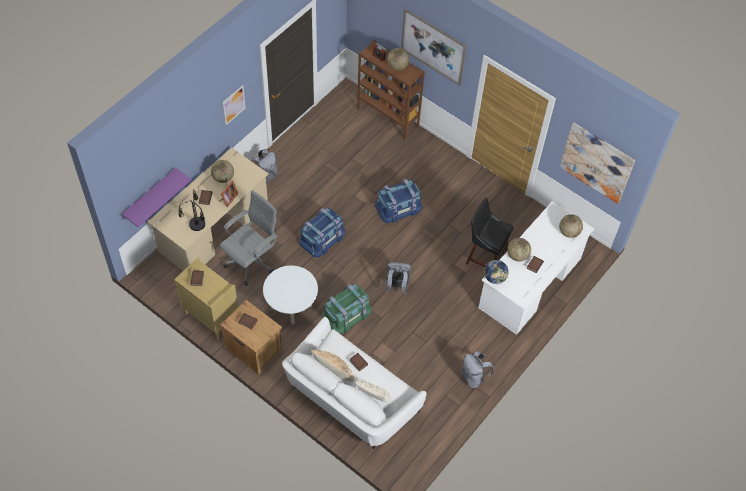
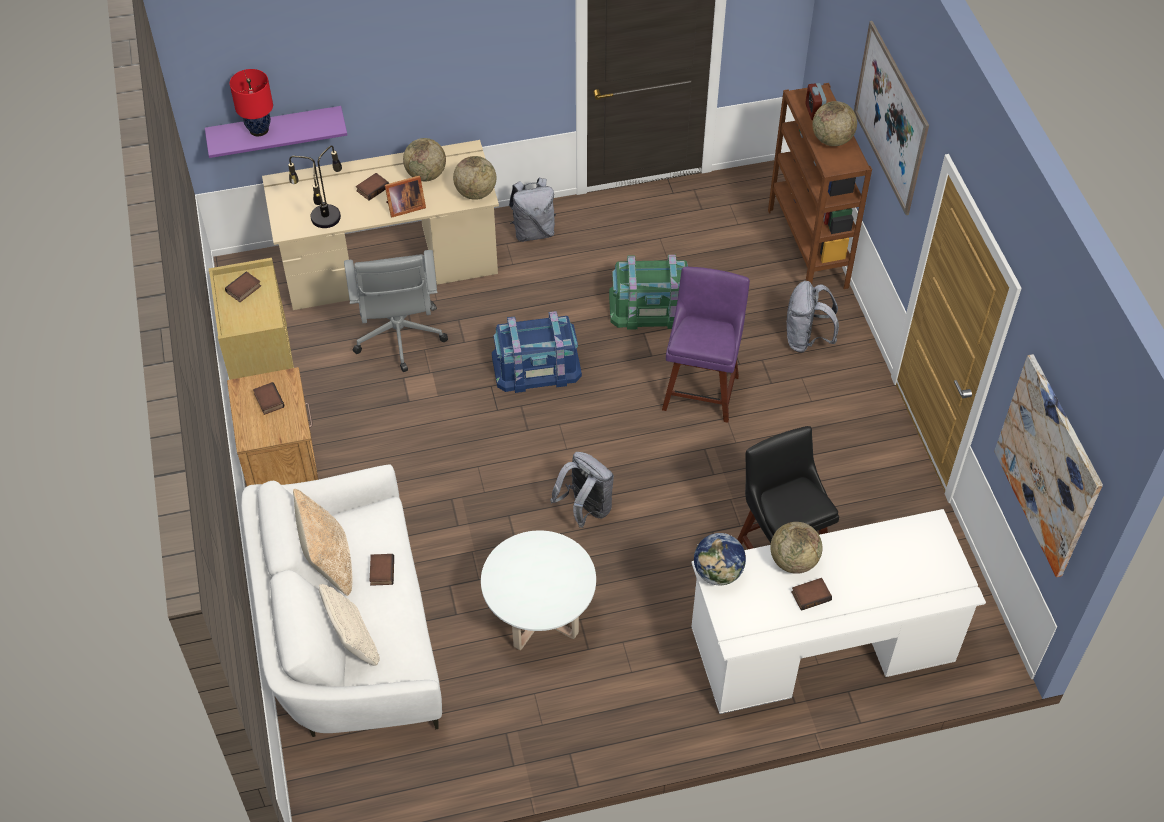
camera: 40 degrees right, 5 degrees down
grey office chair [220,190,278,285] -> grey office chair turned 90 degrees clockwise [344,250,448,372]
picture [222,85,246,125] -> none
white coffee table [263,266,318,324] -> white coffee table moved to [481,531,596,650]
green storage box [322,284,371,334] -> green storage box moved to [609,255,688,330]
blue storage box [375,179,422,223] -> purple chair [662,267,750,423]
grey backpack [461,351,494,388] -> grey backpack moved to [786,281,839,353]
globe [559,214,583,238] -> globe moved to [453,156,496,200]
none -> red table lamp [230,69,273,136]

